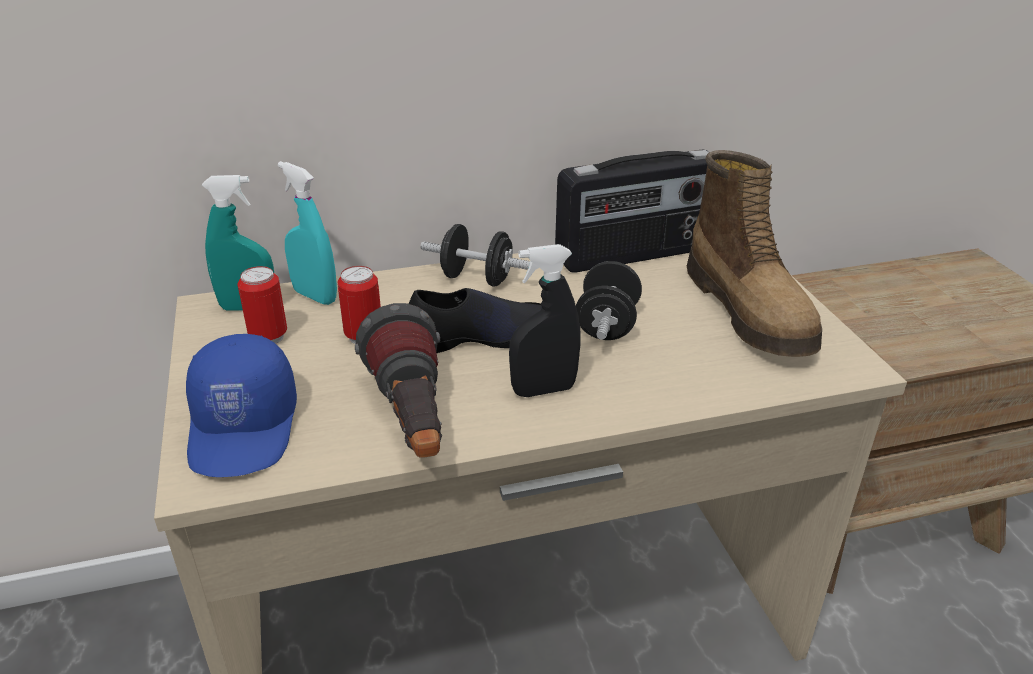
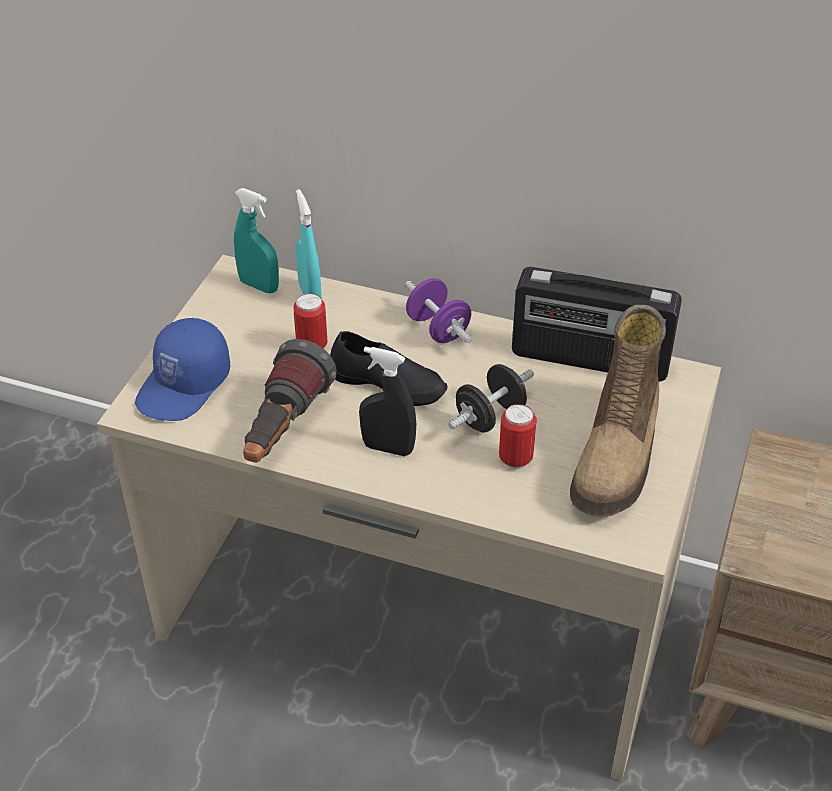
camera: 35 degrees right, 10 degrees up
can [238,266,287,344] -> can moved to [499,404,537,469]
black dumbbell [420,224,530,286] -> purple dumbbell [405,278,472,343]

